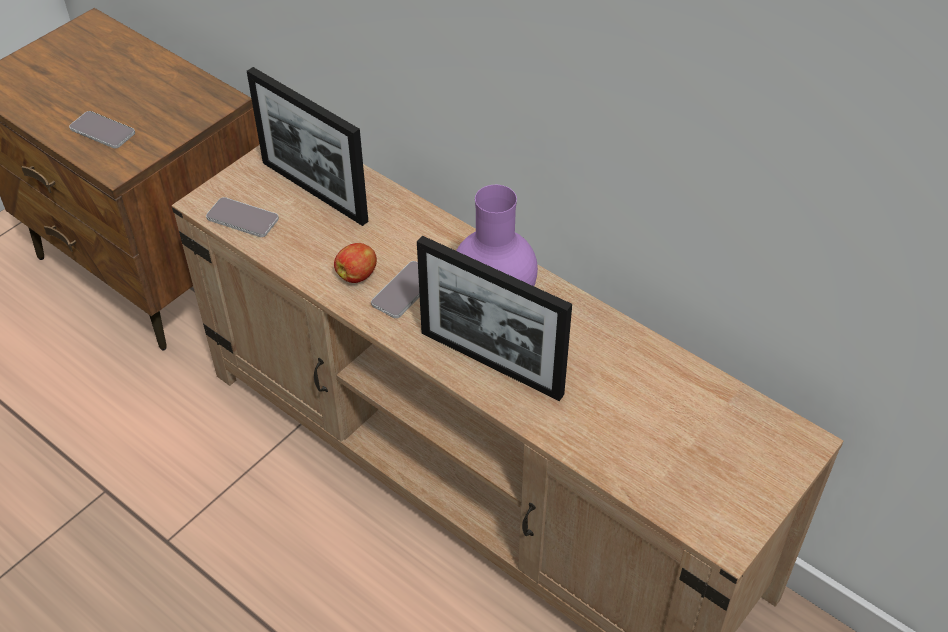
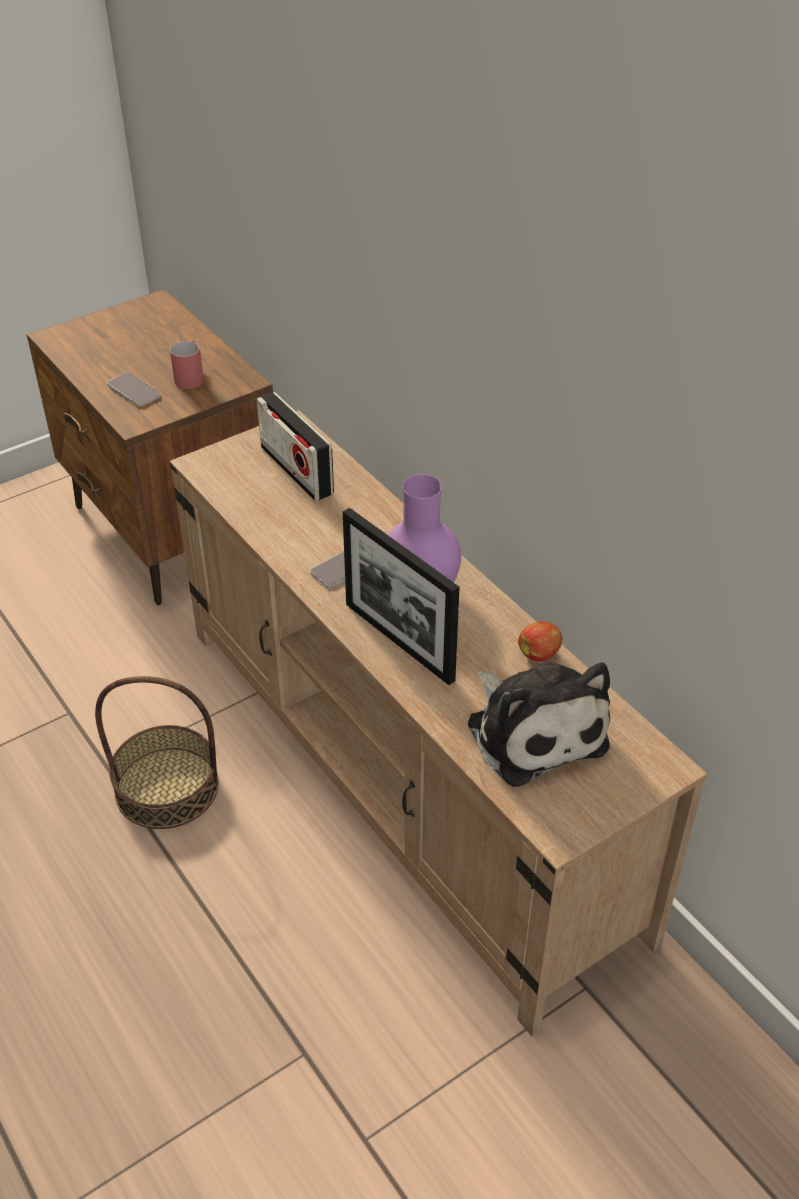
camera: 15 degrees right, 5 degrees down
phone [206,197,279,237] -> none
picture frame [247,67,368,226] -> radio [257,392,334,501]
apple [334,243,377,283] -> apple moved to [518,621,562,661]
none -> basket [95,676,219,829]
none -> red mug [170,340,204,389]
none -> plush toy [467,662,610,787]

